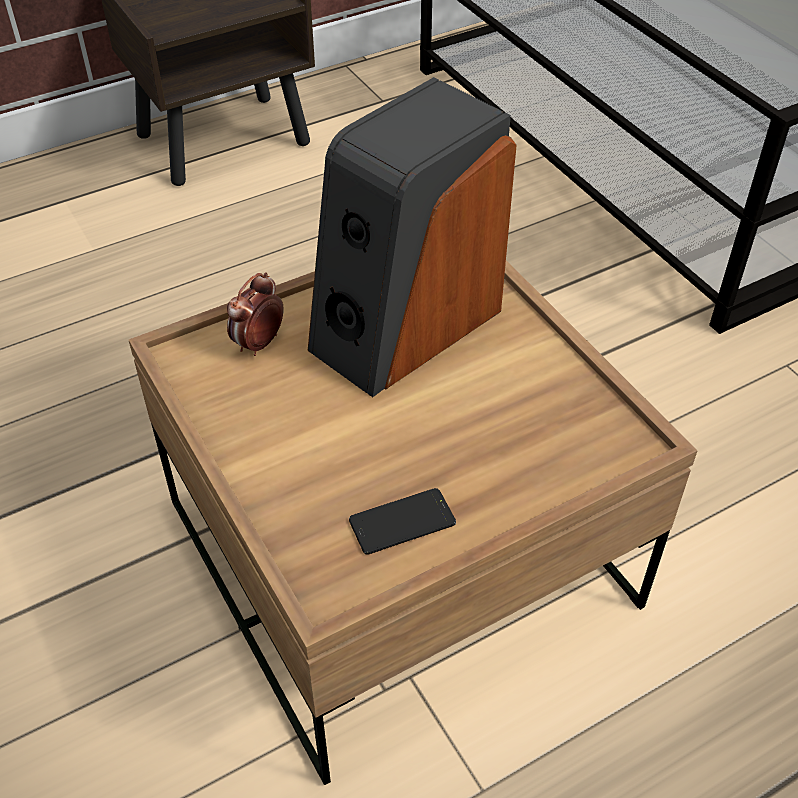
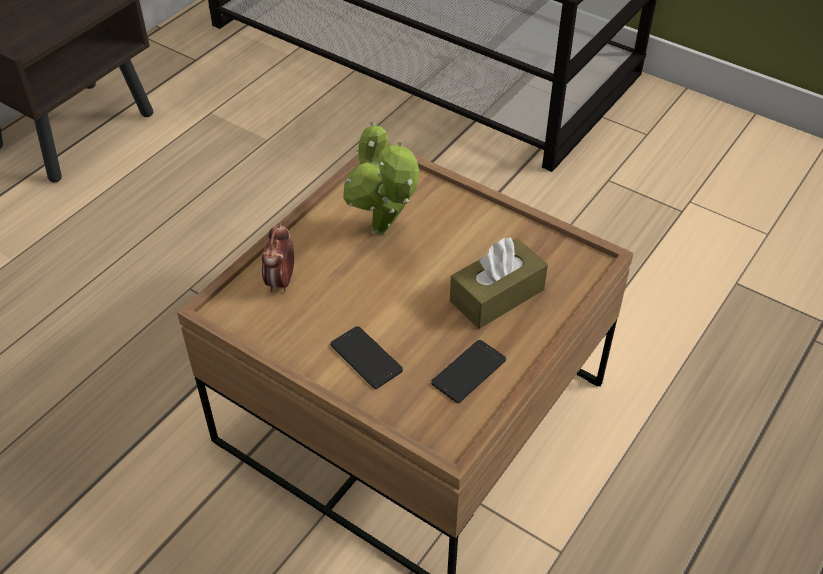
camera: 25 degrees left, 0 degrees up
speaker [308,77,517,397] -> potted plant [343,122,419,235]
none -> phone [330,326,403,389]
none -> brown tissue box [450,238,548,329]

